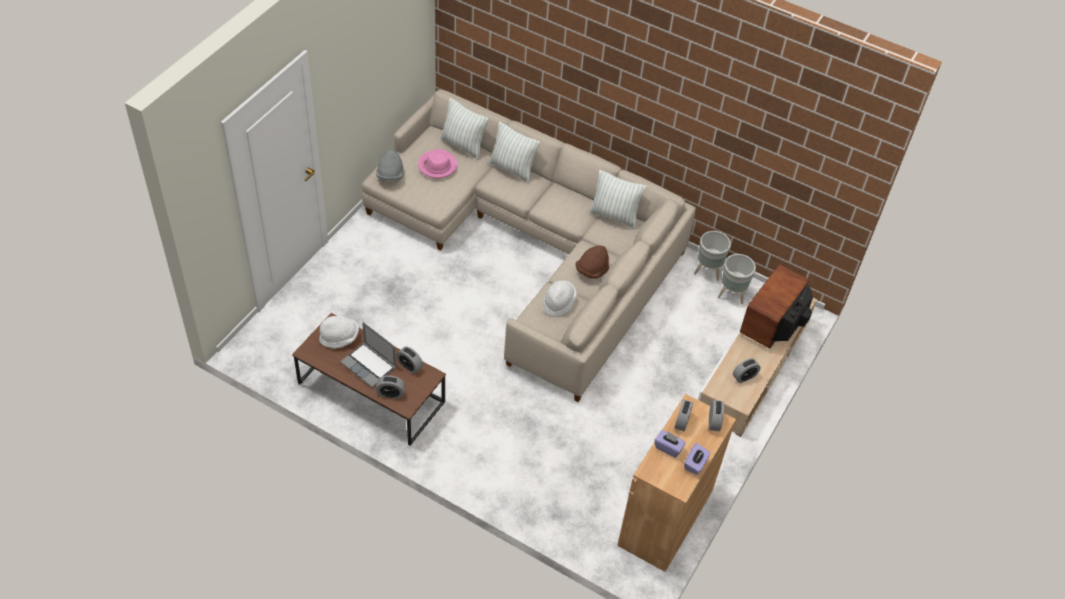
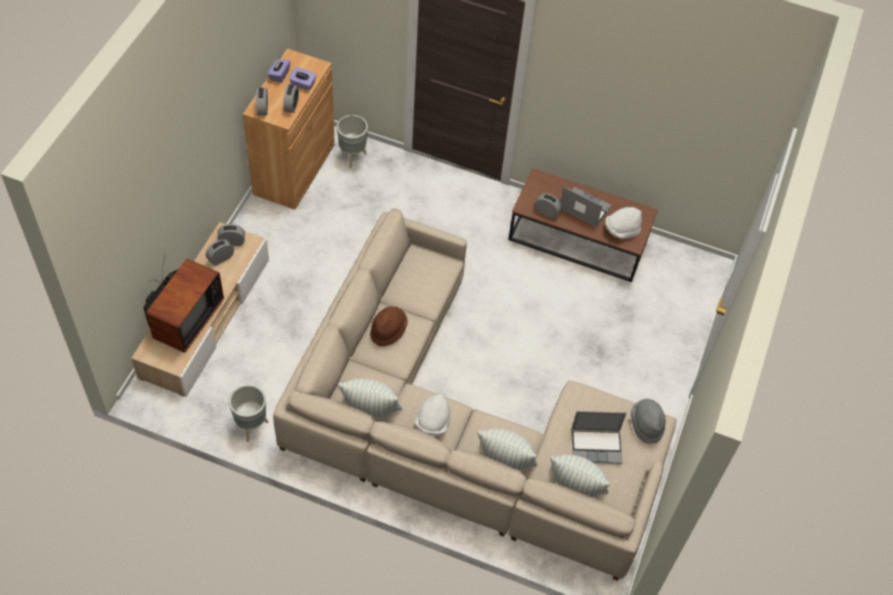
camera: 170 degrees right, 5 degrees up
alarm clock [376,375,405,399] -> alarm clock moved to [217,224,245,246]
pink hat [418,149,458,178] -> laptop [571,411,626,464]
white hat [543,280,577,317] -> white hat moved to [415,394,451,436]
grey planter [718,254,756,304] -> grey planter moved to [337,115,368,168]

